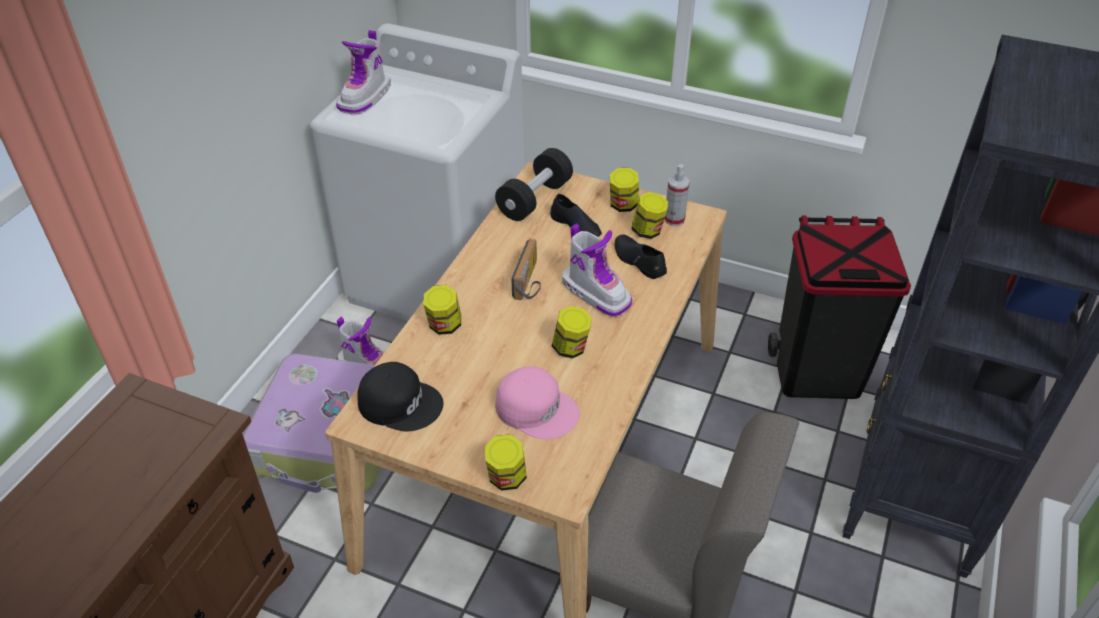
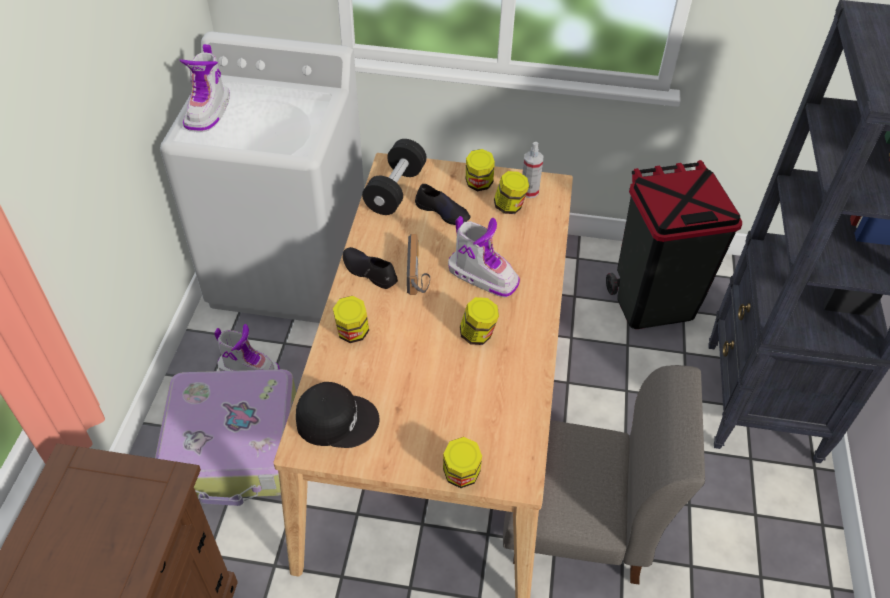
camera: 15 degrees left, 5 degrees up
pink cap [495,366,580,439] -> none
black shoe [615,234,667,279] -> black shoe moved to [343,247,398,289]

